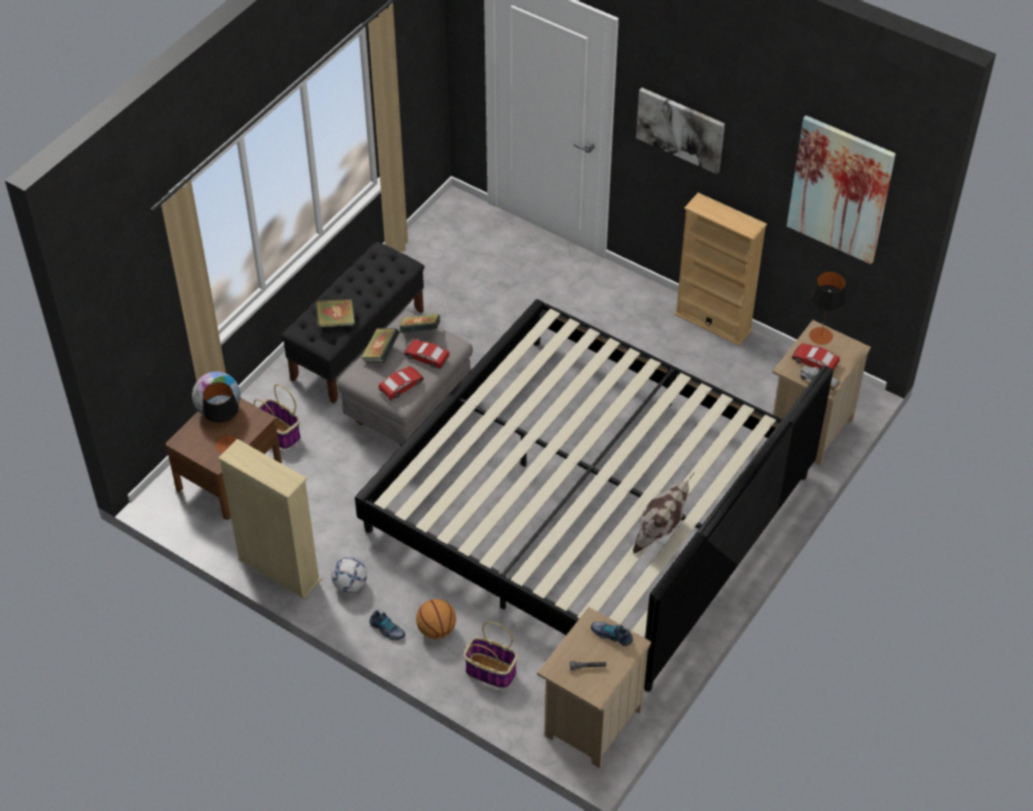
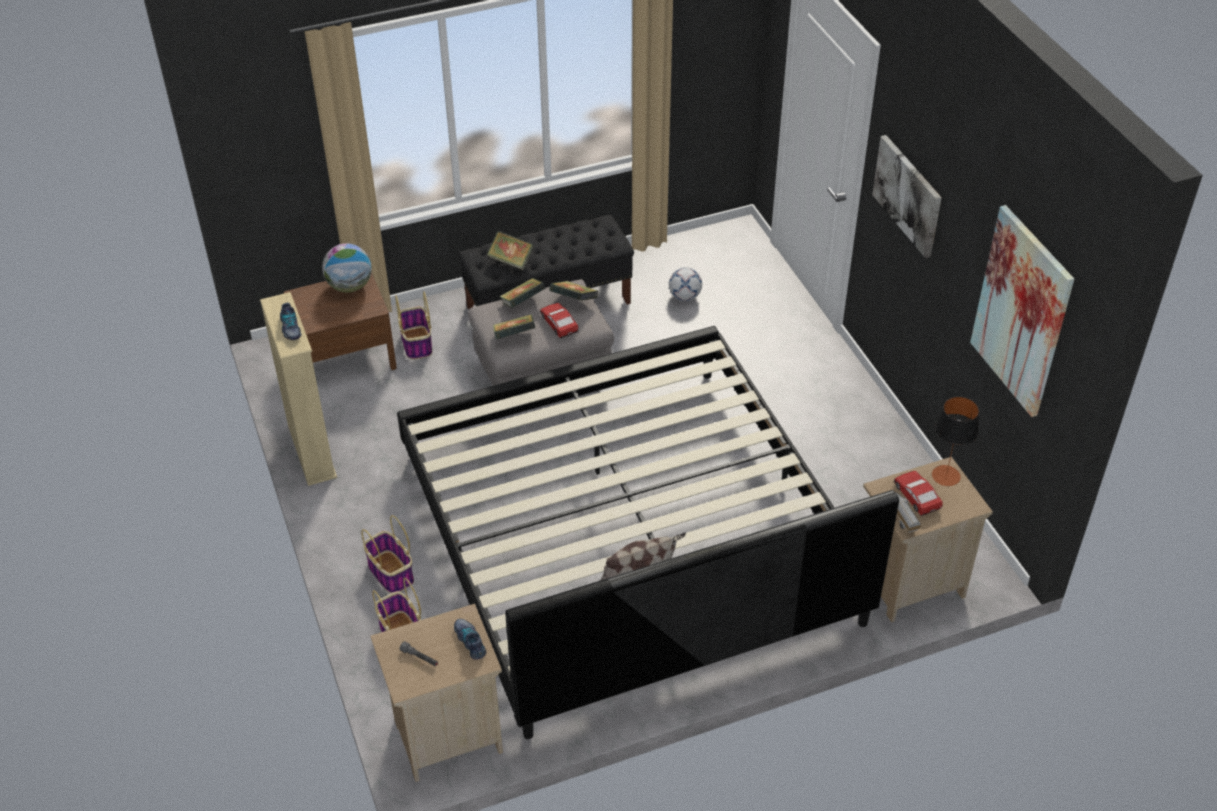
camera: 35 degrees right, 5 degrees down
table lamp [202,382,239,454] -> none
football [331,557,367,593] -> football moved to [669,268,702,301]
shoe [370,610,405,640] -> shoe moved to [280,303,302,340]
toy car [378,366,424,400] -> book [493,314,535,340]
basketball [416,599,456,639] -> basket [361,515,414,593]
beige bookcase [674,193,767,346] -> none

